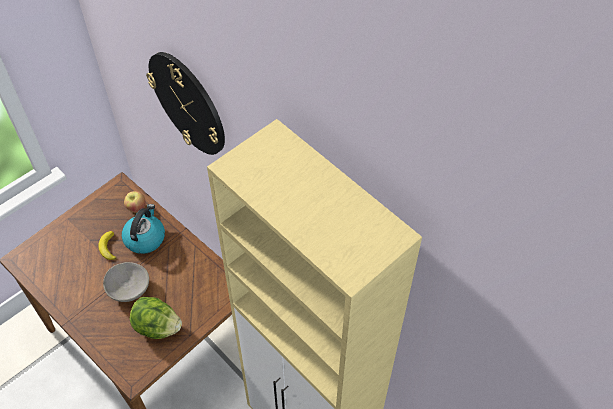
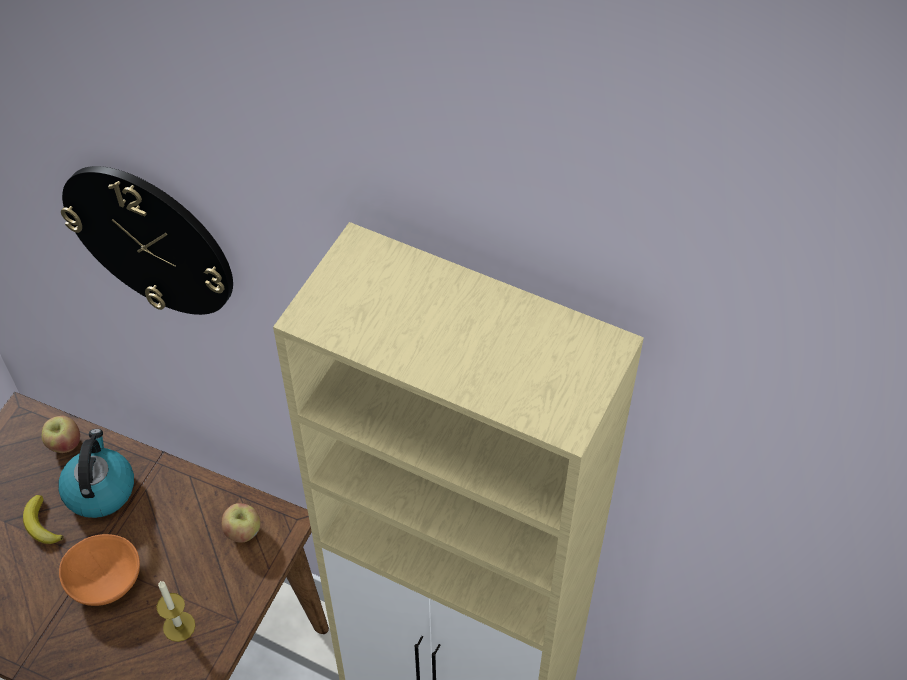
camera: 20 degrees left, 0 degrees up
grey bowl [103,262,149,302] -> orange bowl [59,534,140,606]
lettuce [130,297,182,339] -> candle [156,581,196,642]
none -> apple [222,503,261,543]

